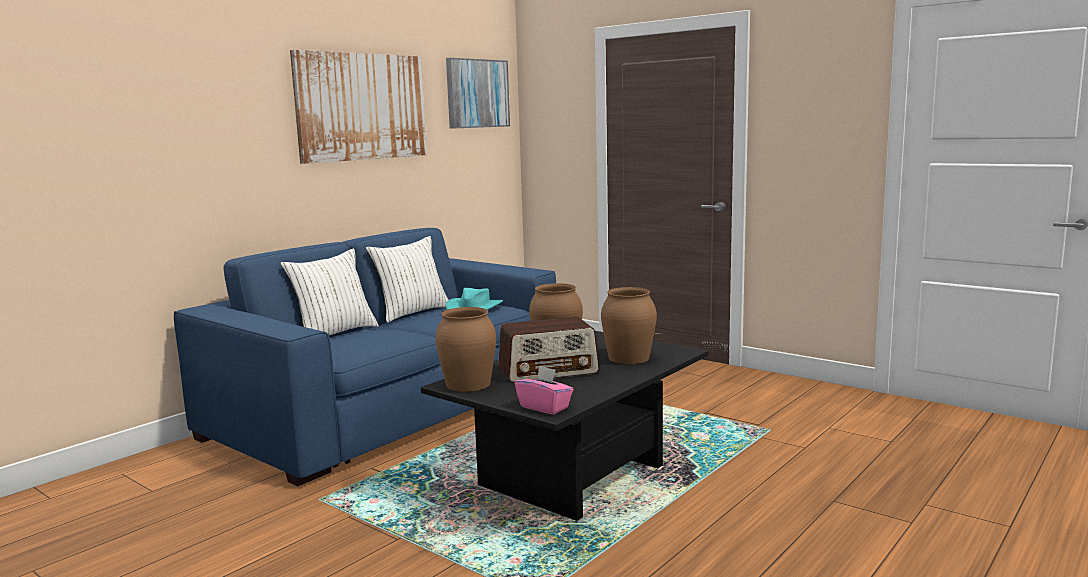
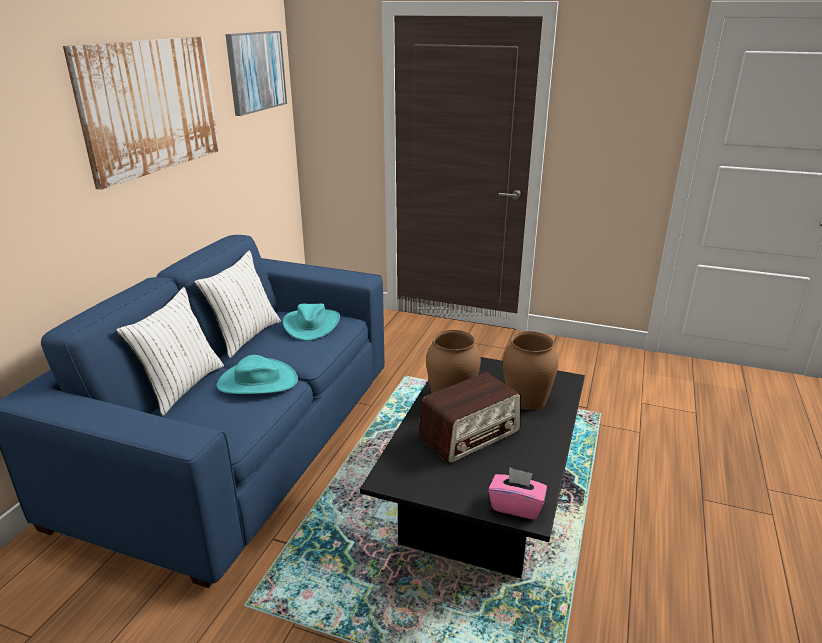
camera: 20 degrees left, 15 degrees up
brown vase [435,307,496,392] -> none
none -> turquoise hat [217,355,298,394]

